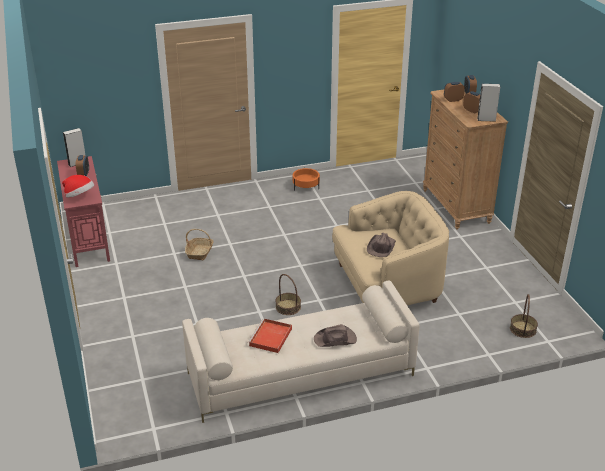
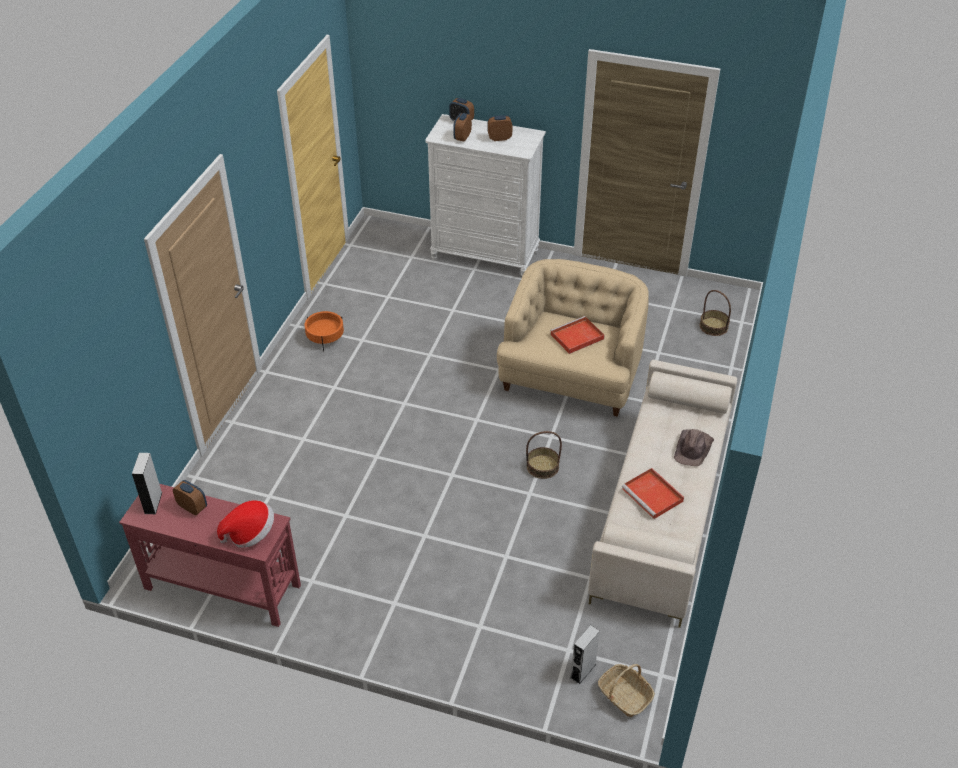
camera: 55 degrees left, 10 degrees up
basket [185,229,214,260] -> basket moved to [598,664,655,717]
brown hat [367,233,396,257] -> red tray [550,316,605,354]
brown dresser [423,90,508,230] -> white dresser [425,114,546,276]
grey speaker [477,84,500,122] -> grey speaker moved to [570,625,600,684]

